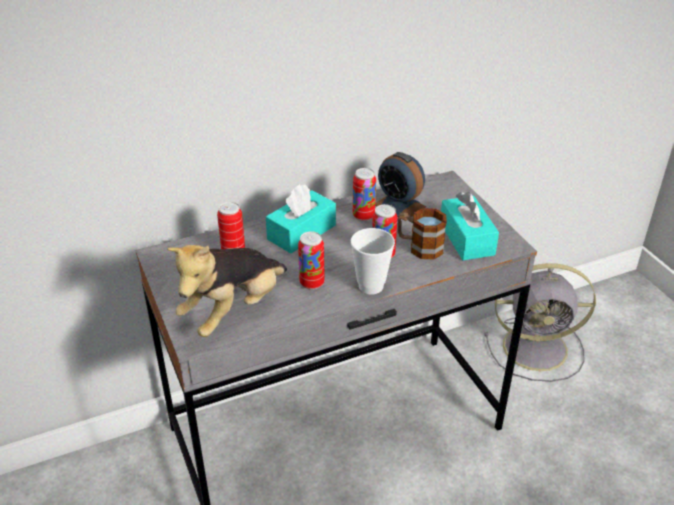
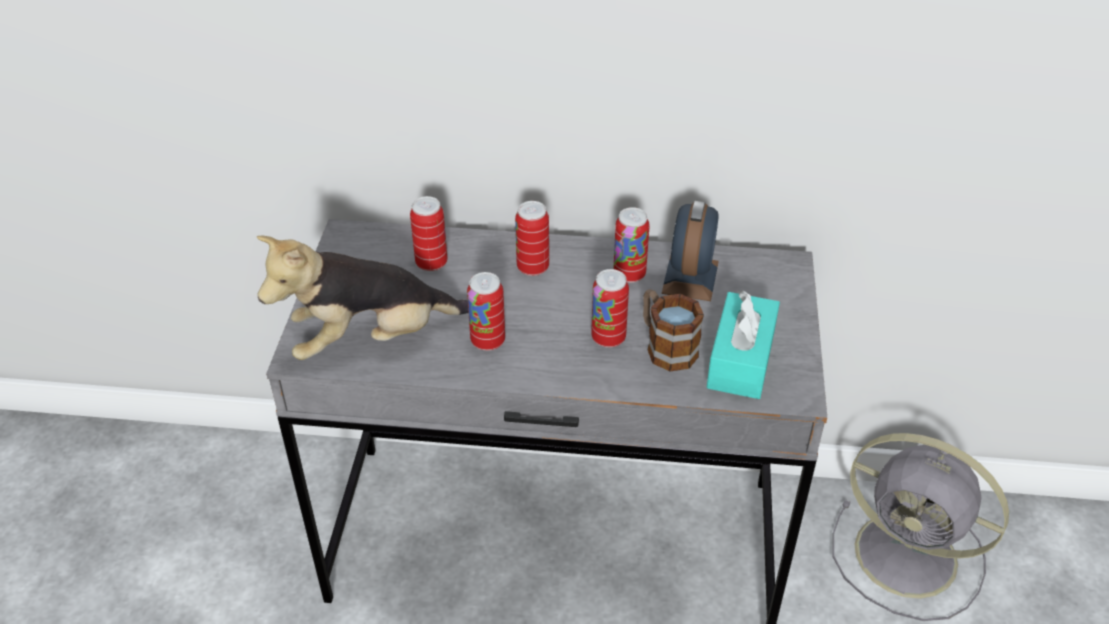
camera: 30 degrees right, 5 degrees up
turquoise tissue box [266,184,336,253] -> can [515,201,549,276]
cup [351,228,395,294] -> none
alarm clock [375,152,426,221] -> alarm clock turned 150 degrees counterclockwise [662,201,719,301]

